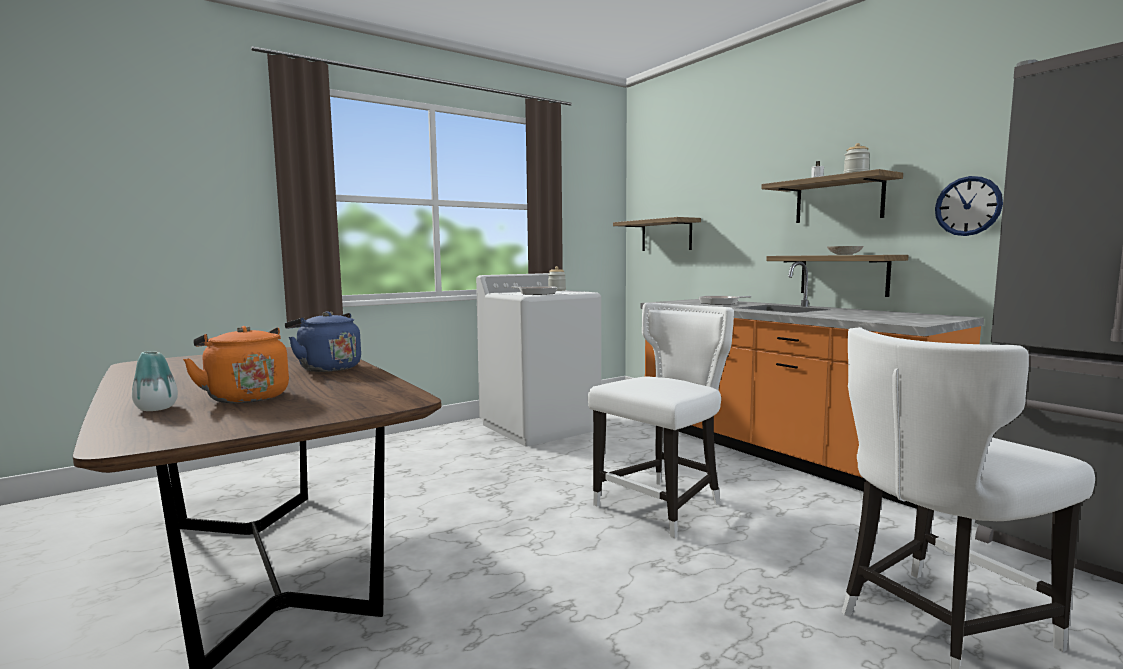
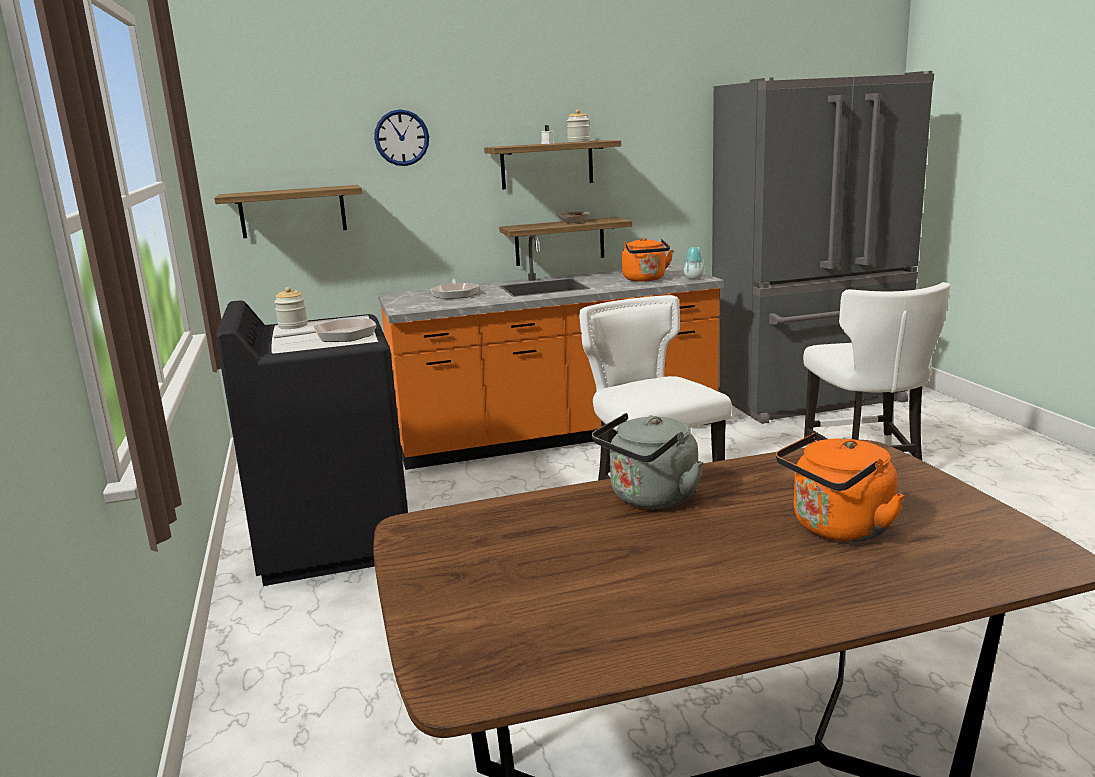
camera: 70 degrees left, 10 degrees up
vase [132,352,178,411] -> vase moved to [684,247,704,279]
blue kettle [285,311,361,372] -> grey kettle [592,413,703,509]
white washing machine [476,273,601,446] -> black washing machine [216,300,408,586]
wall clock [935,176,1003,236] -> wall clock moved to [374,109,429,166]
none -> orange kettle [622,237,673,282]

